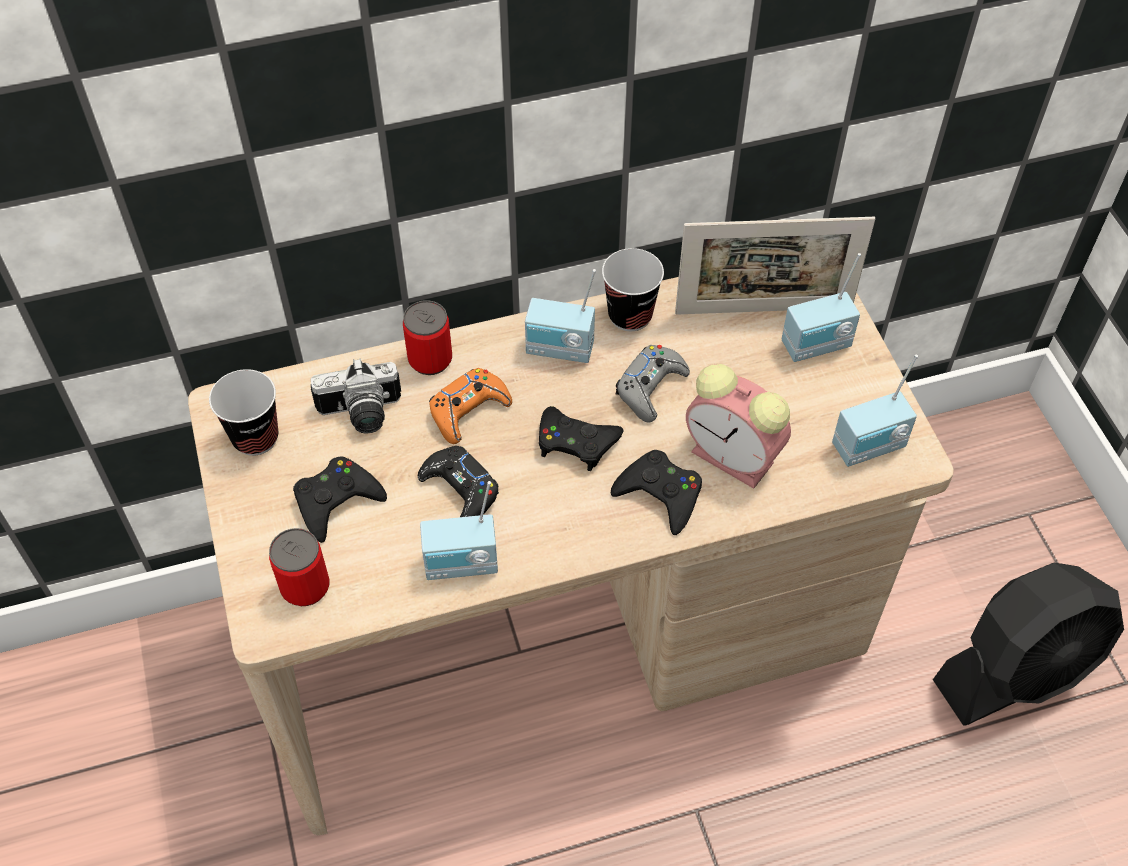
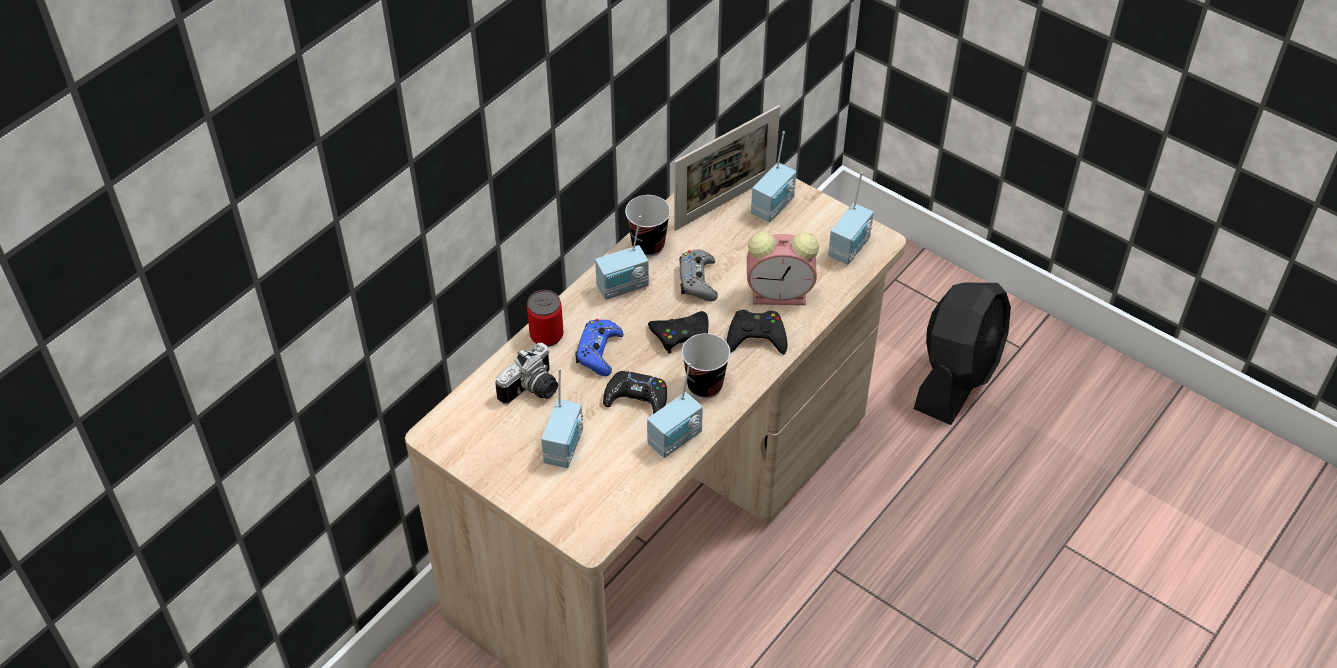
camera: 35 degrees left, 5 degrees down
cup [209,369,278,456] -> cup moved to [682,333,730,399]
can [269,528,329,606] -> none
black game controller [293,456,387,543] -> radio [541,368,584,468]
orange game controller [429,368,512,444] -> blue game controller [575,319,624,376]

